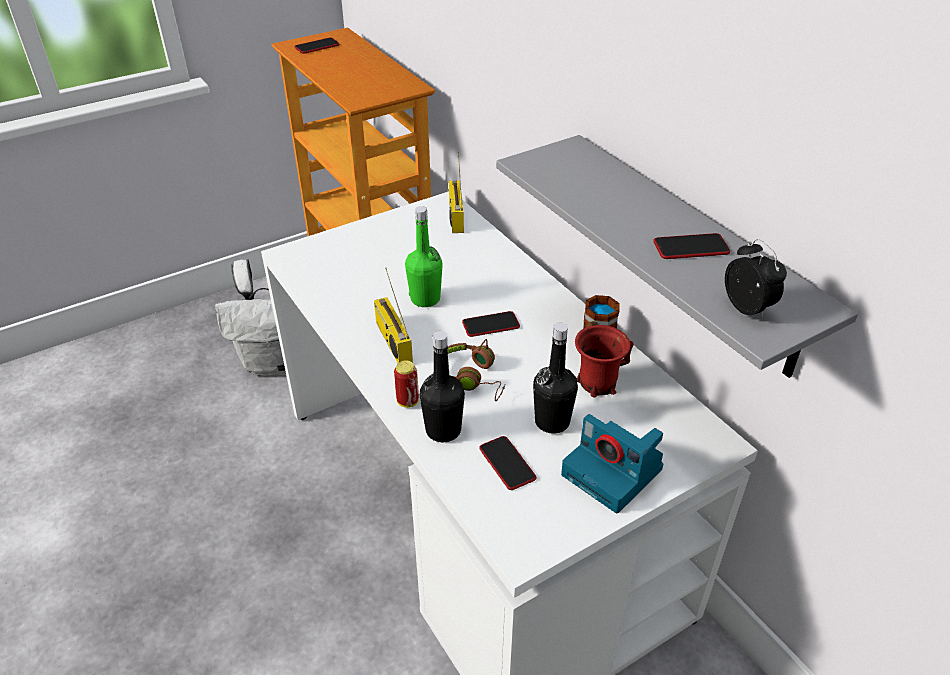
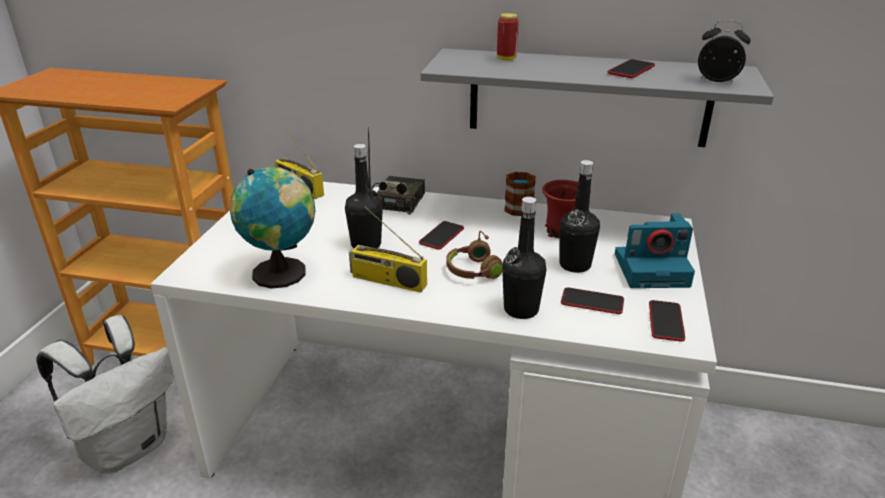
camera: 45 degrees left, 10 degrees down
phone [295,38,340,54] -> phone moved to [649,300,685,341]
can [394,360,419,408] -> can moved to [497,13,519,61]
green bottle [405,206,443,307] -> black bottle [345,144,383,248]
none -> globe [230,167,315,289]
none -> radio [368,127,425,215]

